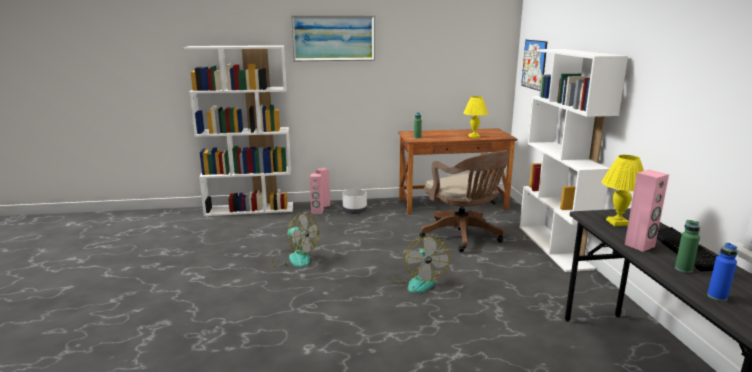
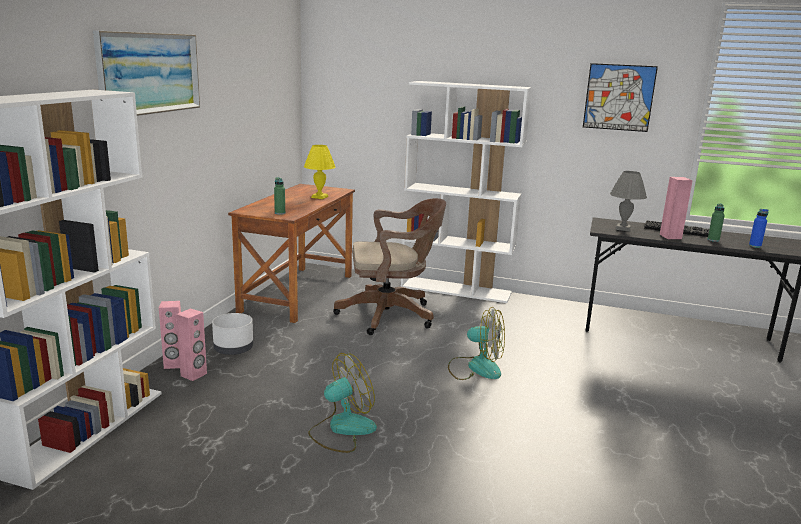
camera: 65 degrees left, 0 degrees up
picture [521,40,547,91] -> picture moved to [583,63,658,132]
yellow table lamp [602,155,644,226] -> grey table lamp [610,171,647,231]

